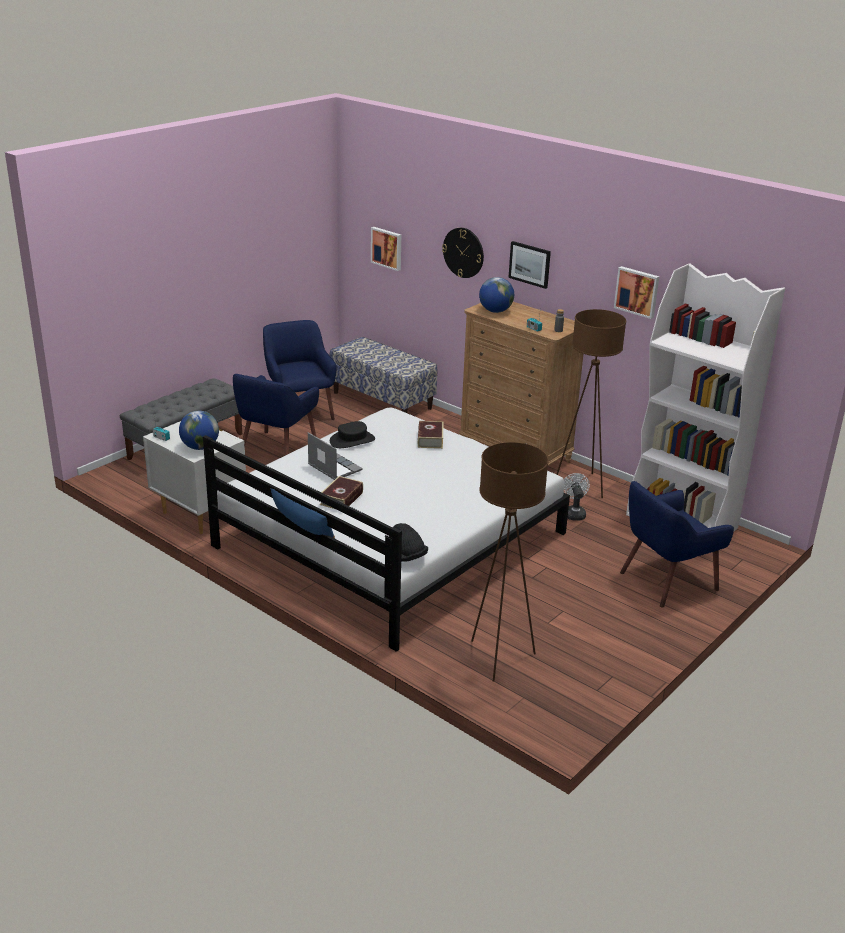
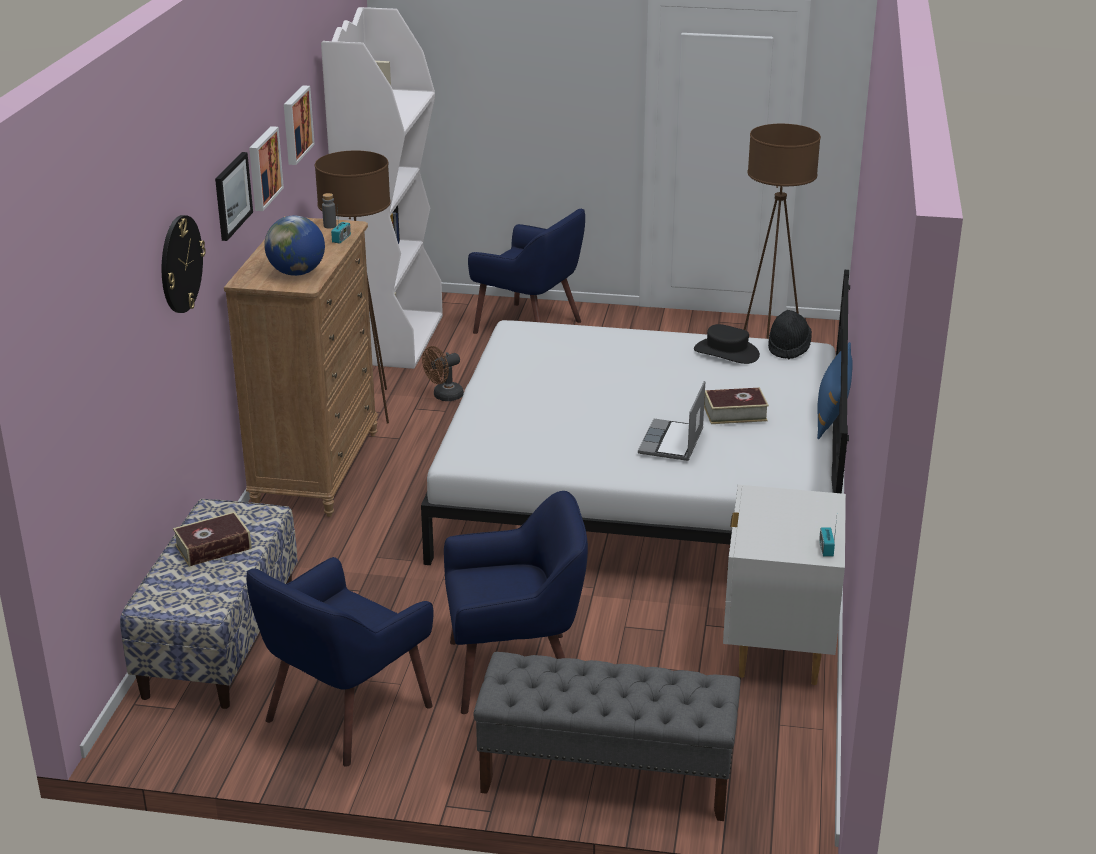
camera: 120 degrees left, 0 degrees up
globe [179,411,219,450] -> none
black hat [330,421,375,448] -> black hat moved to [694,324,760,364]
picture [371,227,401,271] -> picture moved to [249,126,284,211]
book [418,421,444,449] -> book moved to [173,512,252,567]
white fan [564,473,590,521] -> brown fan [422,346,464,401]

